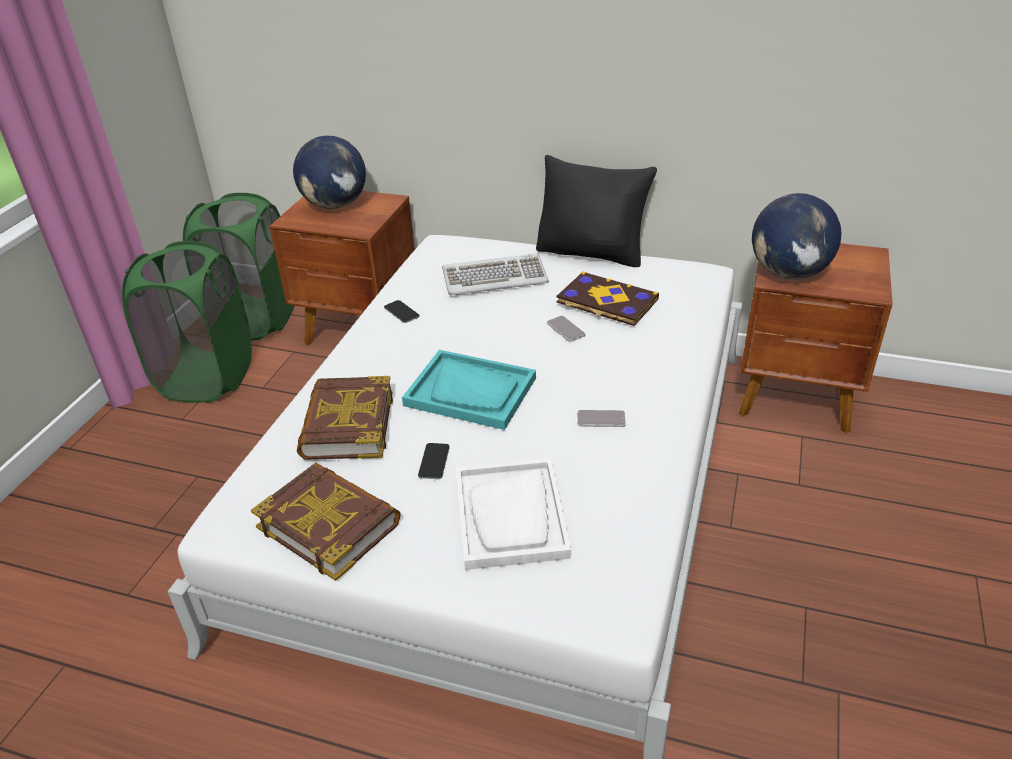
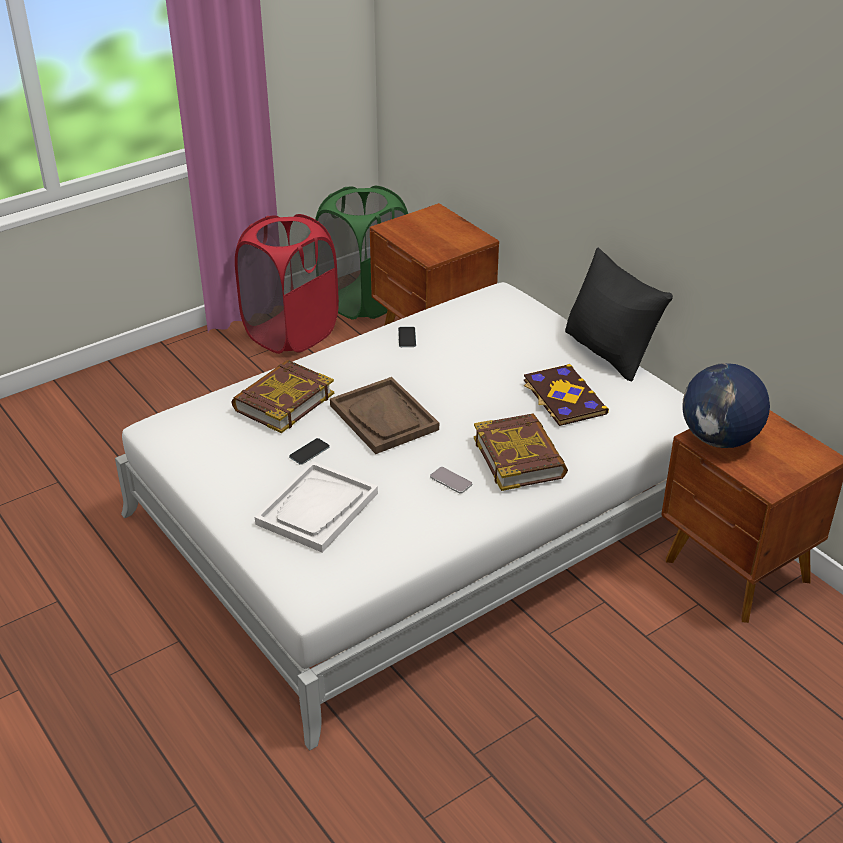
camera: 35 degrees right, 0 degrees up
green laundry basket [122,241,252,403] -> red laundry basket [235,214,339,354]
book [251,463,401,581] -> book moved to [474,413,568,491]
globe [293,136,366,209] -> none
turquoise tray [402,350,536,430] -> brown tray [330,377,439,454]
keyboard [442,253,549,295] -> none
phone [547,316,585,342] -> none

